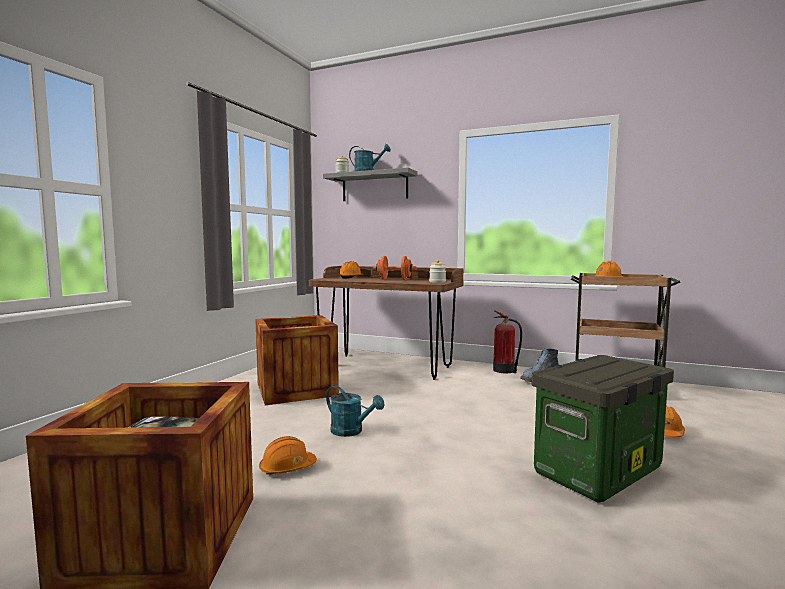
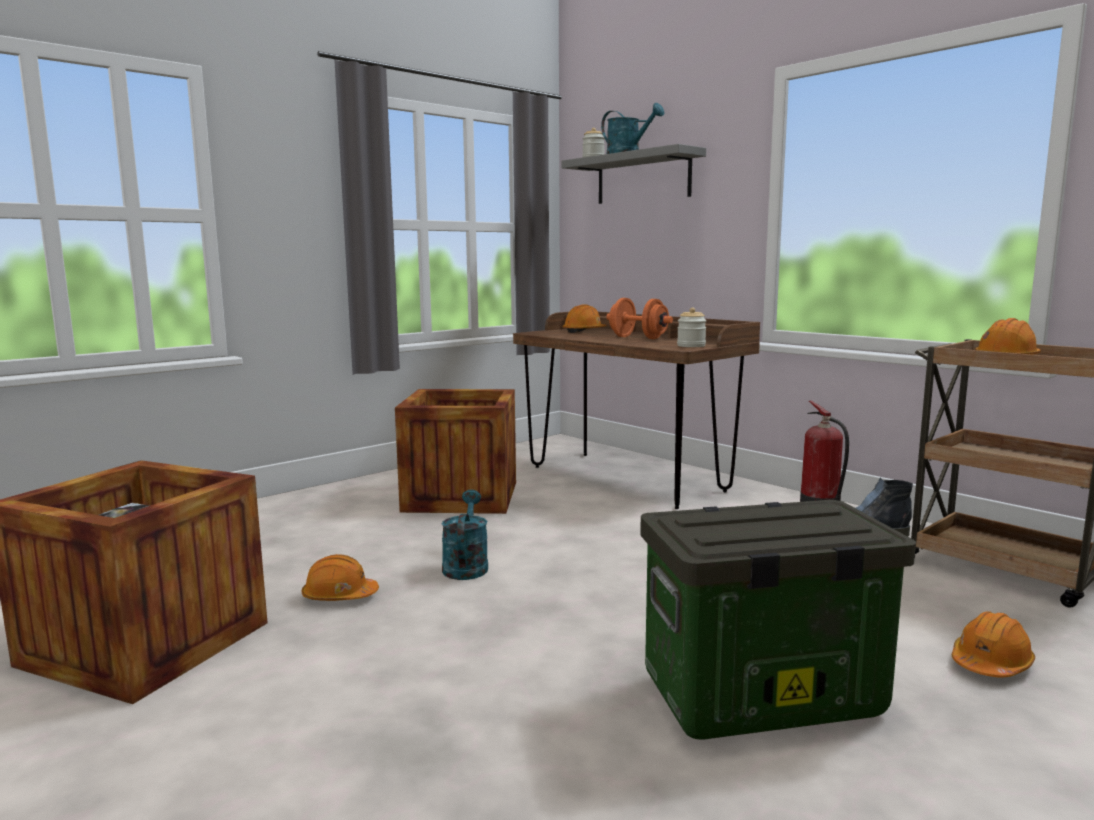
camera: 25 degrees right, 5 degrees up
turquoise watering can [326,386,385,437] -> turquoise watering can turned 150 degrees counterclockwise [442,490,488,580]

